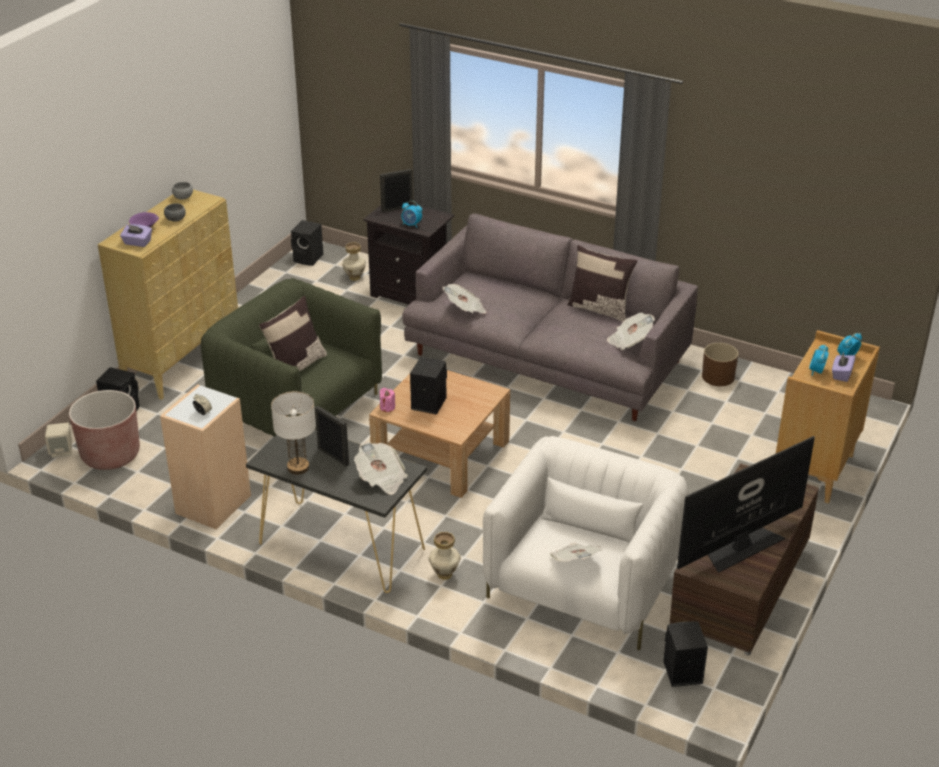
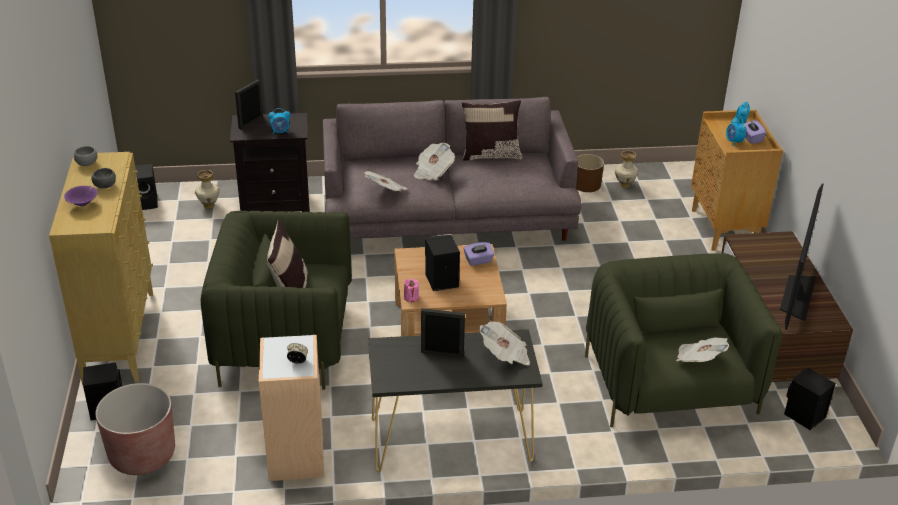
camera: 35 degrees left, 0 degrees up
beige speaker [45,423,72,458] -> none
purple tissue box [120,224,152,247] -> purple tissue box moved to [464,242,494,266]
table lamp [271,391,316,475] -> none
vase [428,532,461,580] -> vase moved to [615,151,638,188]
white armchair [483,436,689,650] -> green armchair [585,253,782,428]
newspaper [607,312,655,350] -> newspaper moved to [414,143,455,180]

